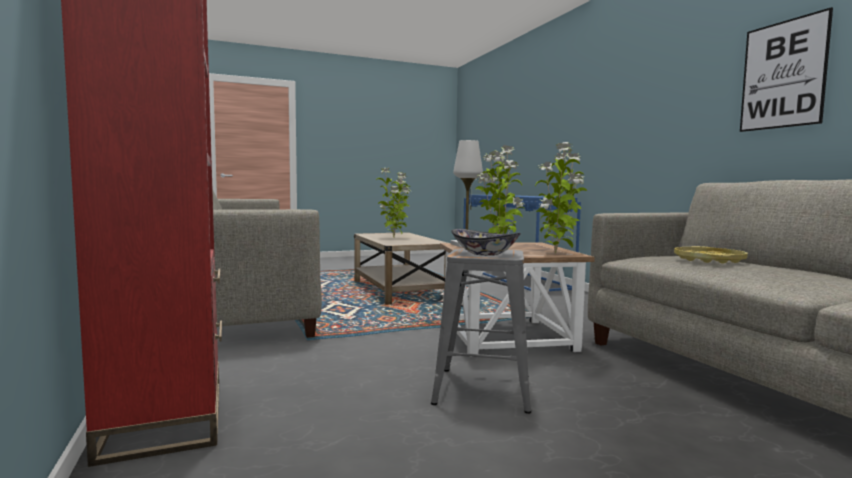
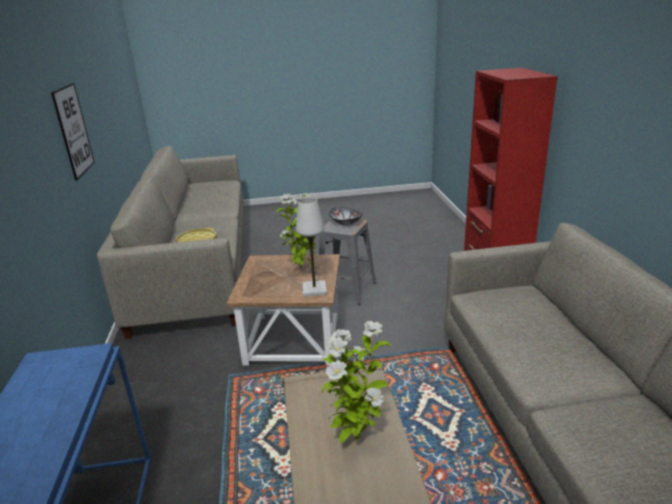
camera: 165 degrees left, 20 degrees up
potted plant [535,142,587,254] -> none

